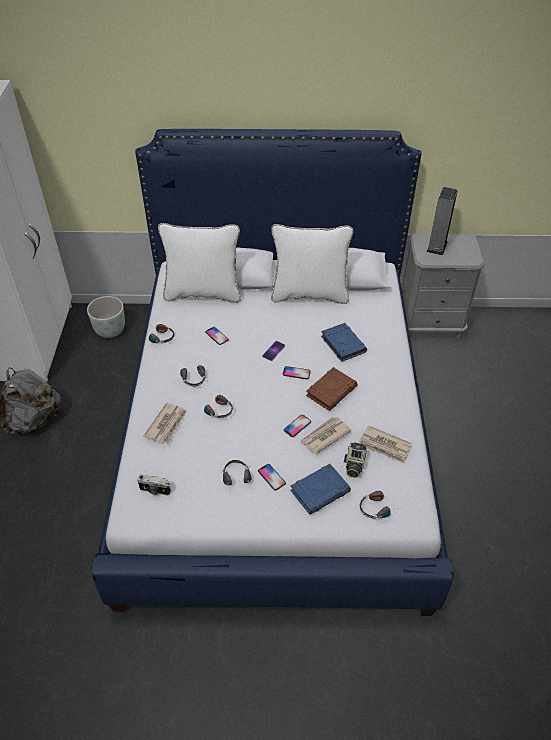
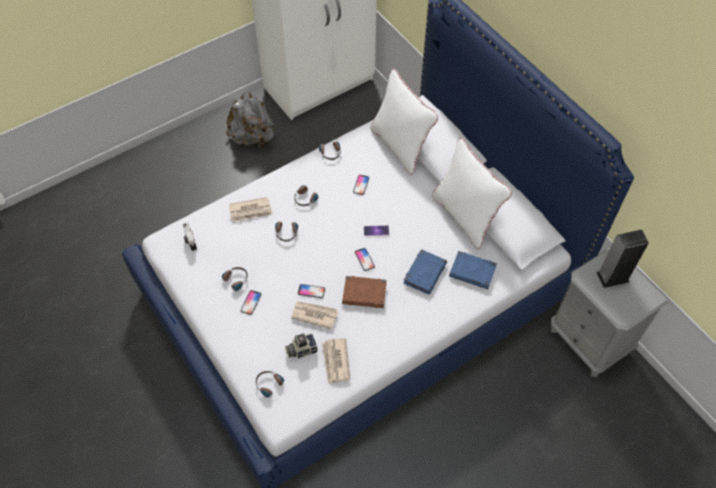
camera: 55 degrees right, 10 degrees up
grey planter [87,296,125,338] -> none
blue book [290,464,351,515] -> blue book moved to [449,251,497,289]

